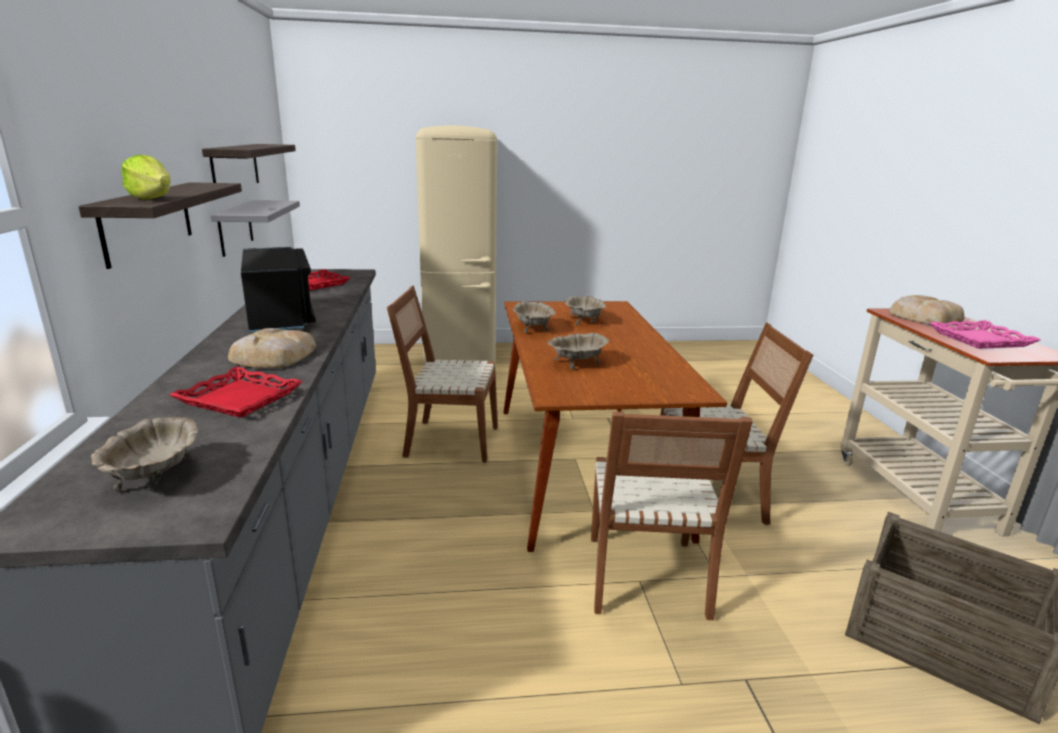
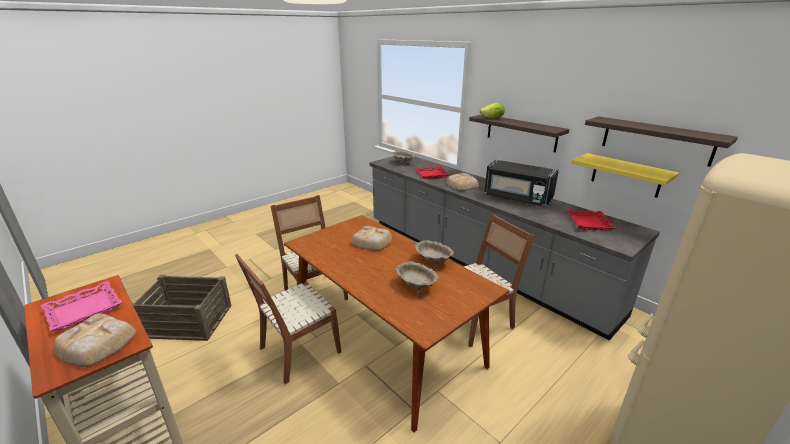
camera: 145 degrees right, 5 degrees up
grey shelf [210,200,300,257] -> yellow shelf [571,153,679,198]
beige bowl [547,333,609,369] -> bread [351,226,392,251]

